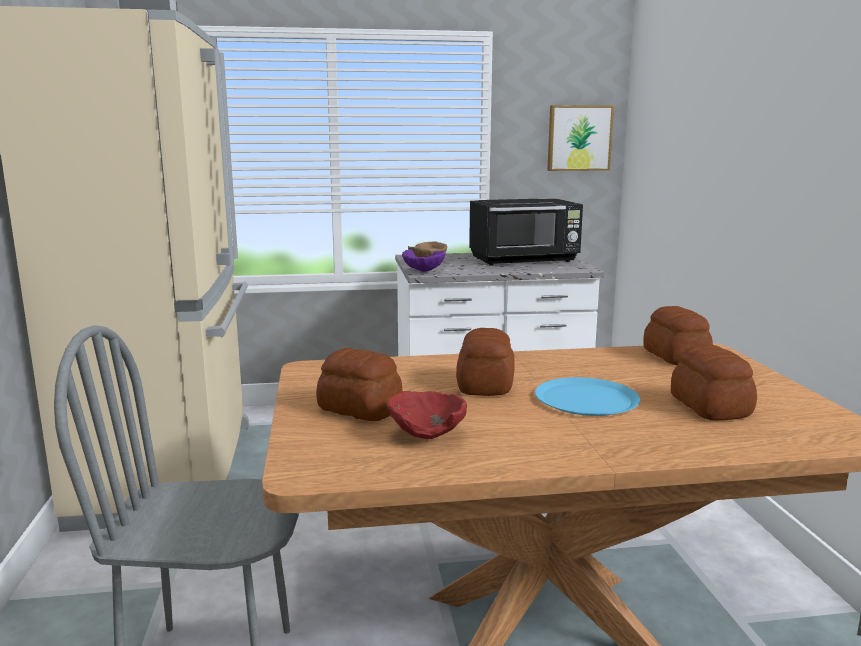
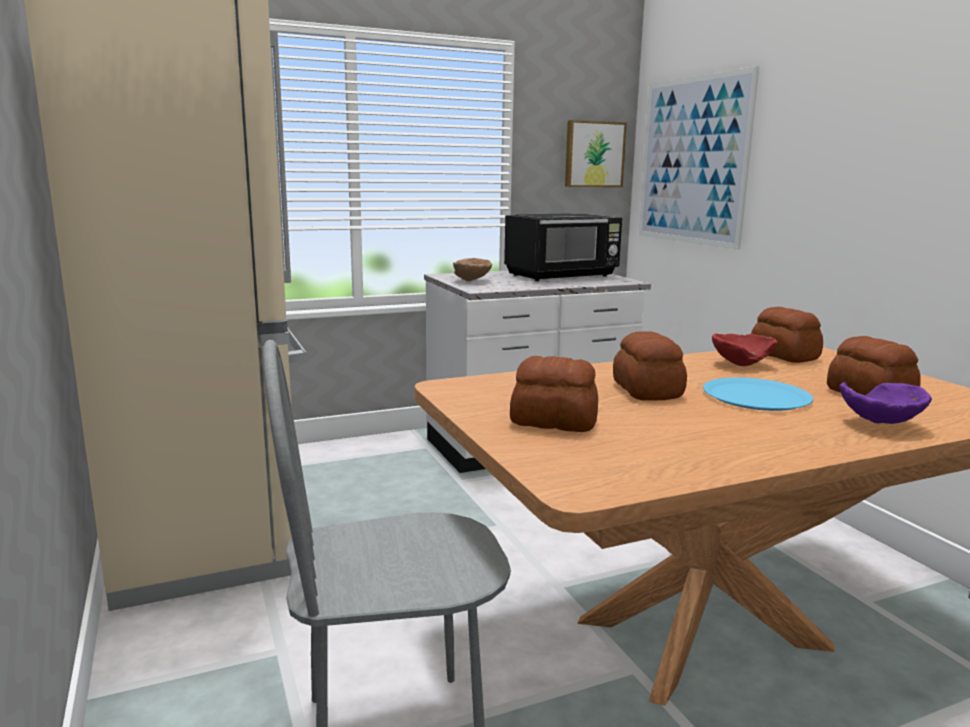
camera: 15 degrees left, 0 degrees up
red bowl [387,391,467,439] -> red bowl moved to [712,333,778,366]
purple bowl [402,249,445,272] -> purple bowl moved to [839,382,932,424]
none -> picture [639,66,760,250]

